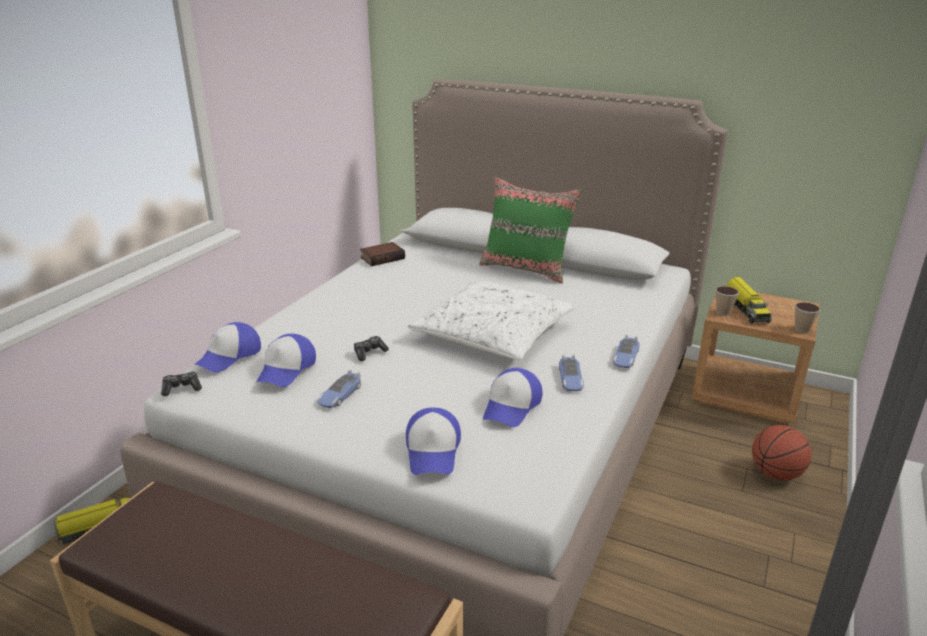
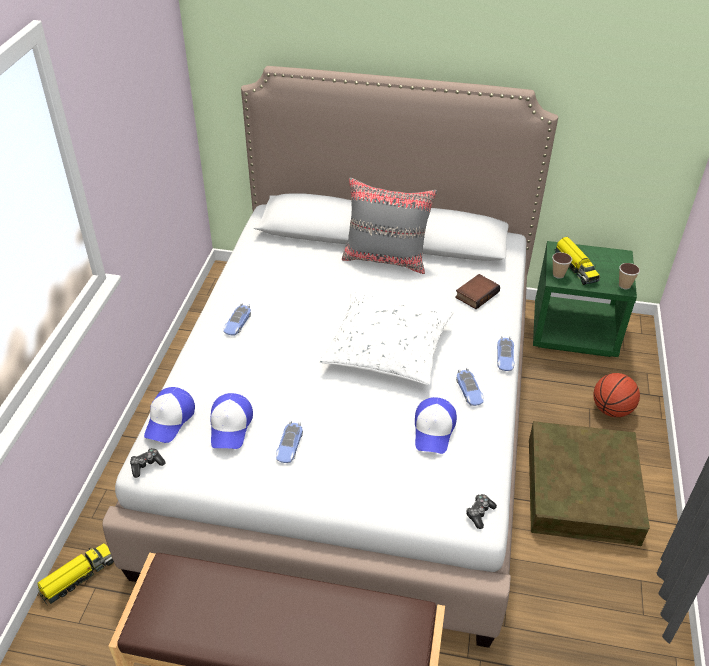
camera: 15 degrees left, 15 degrees up
game controller [354,336,389,361] -> game controller moved to [466,494,497,529]
book [360,242,405,266] -> book moved to [455,274,500,309]
cap [406,408,461,475] -> none
green pillow [479,176,582,284] -> grey pillow [342,178,437,274]
brown nightstand [692,286,820,424] -> green nightstand [533,241,637,357]
none -> toy car [223,303,251,335]
none -> brown storage box [529,421,650,546]

